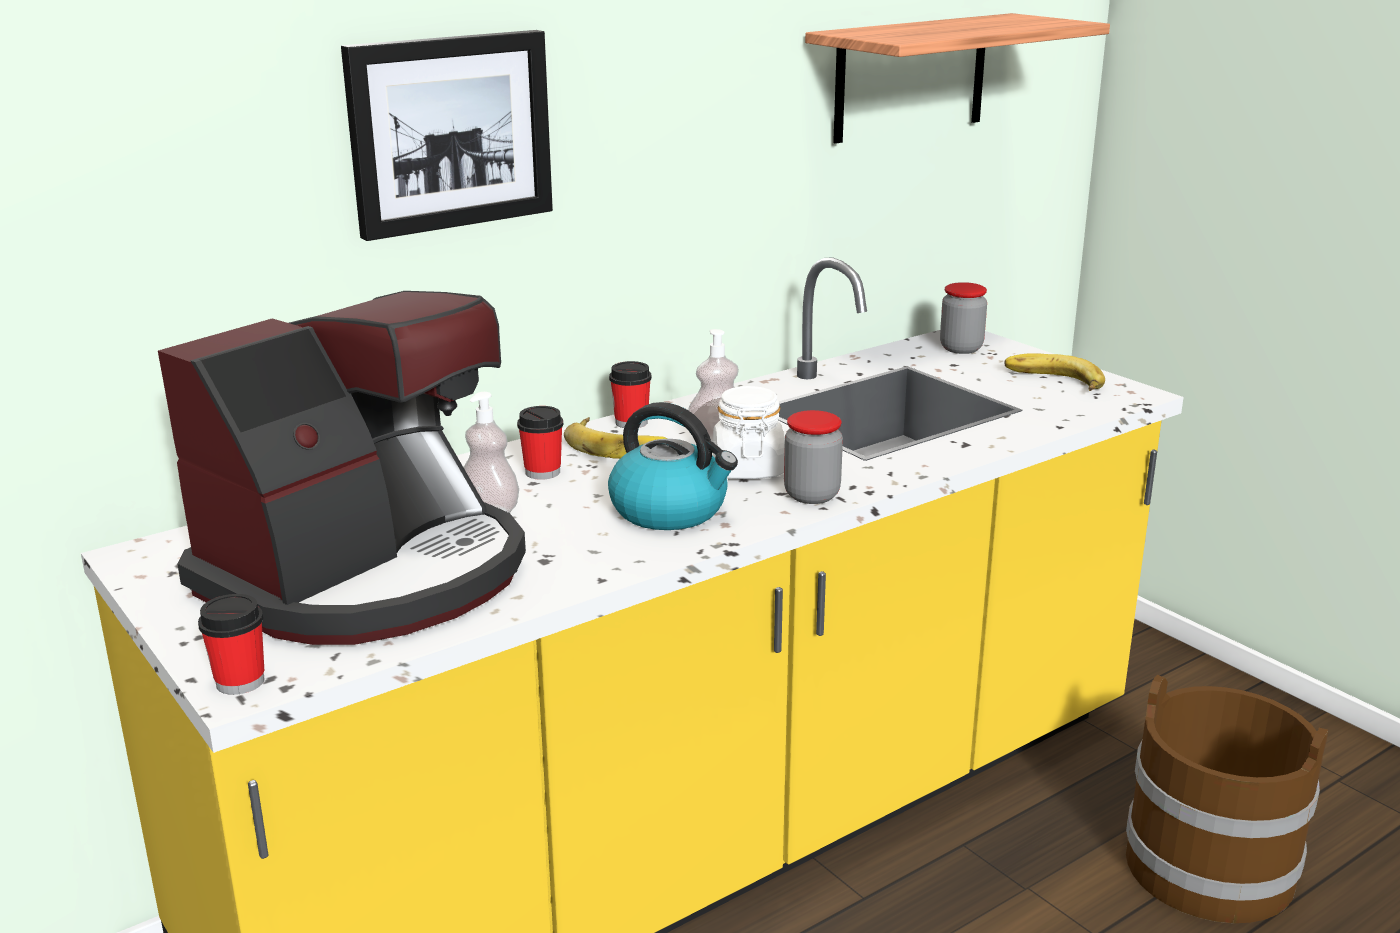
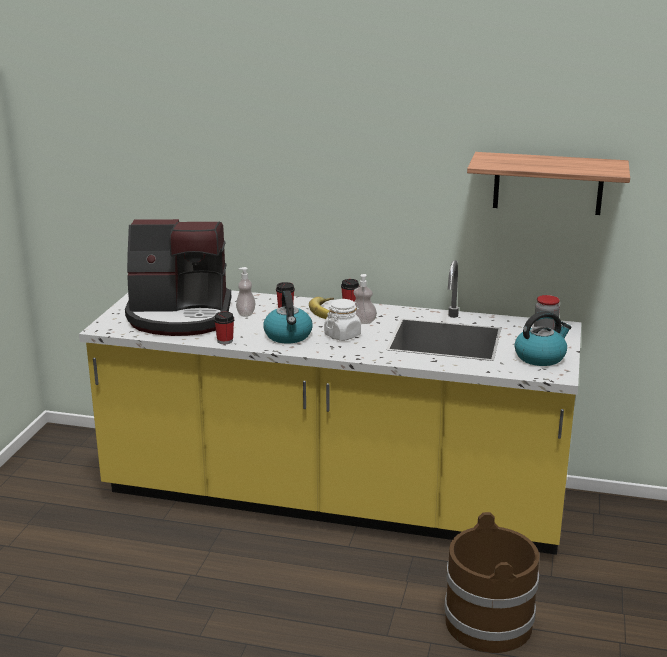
camera: 50 degrees right, 0 degrees up
cup [198,594,265,695] -> cup moved to [214,312,234,344]
picture [341,30,553,241] -> none
jar [784,410,843,504] -> none
banana [1004,353,1105,391] -> kettle [515,311,572,366]

